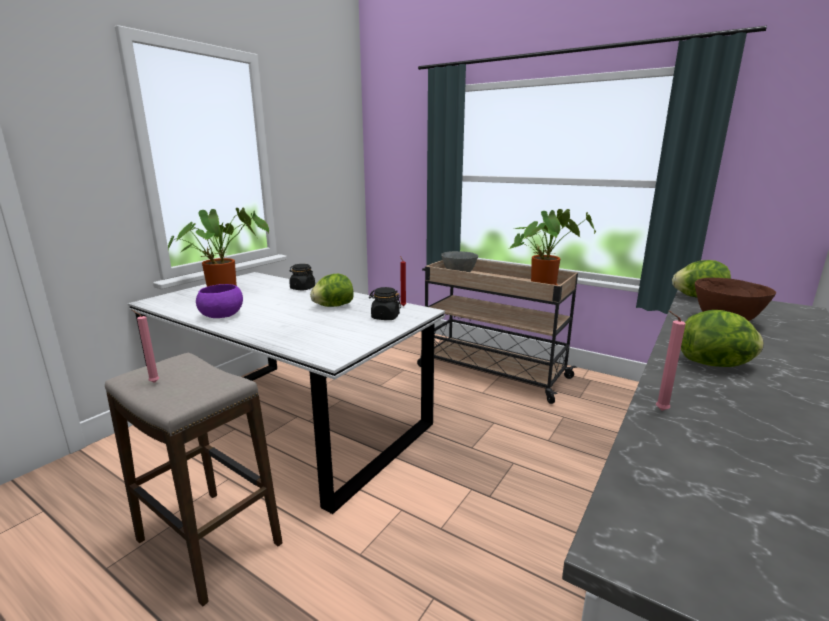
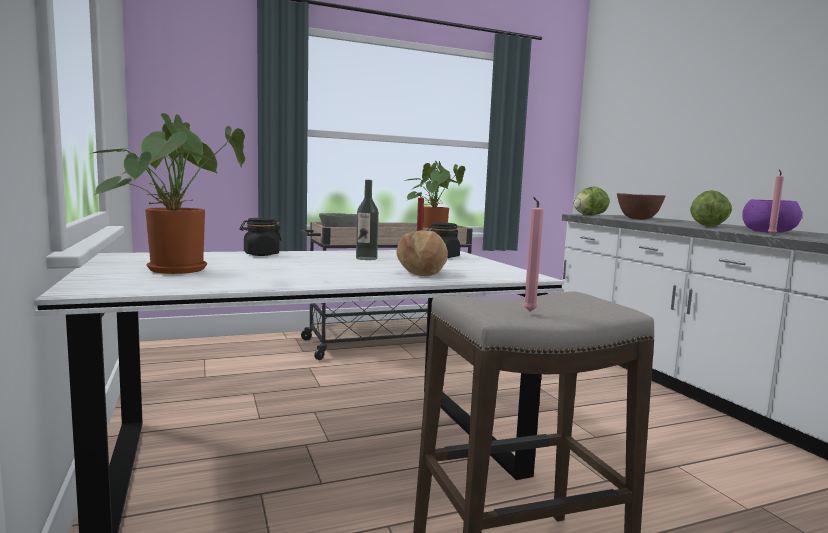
camera: 55 degrees left, 10 degrees down
purple bowl [196,284,243,318] -> purple bowl moved to [742,199,802,233]
lettuce [310,274,354,307] -> bottle [356,180,379,260]
none -> bread [396,231,448,276]

